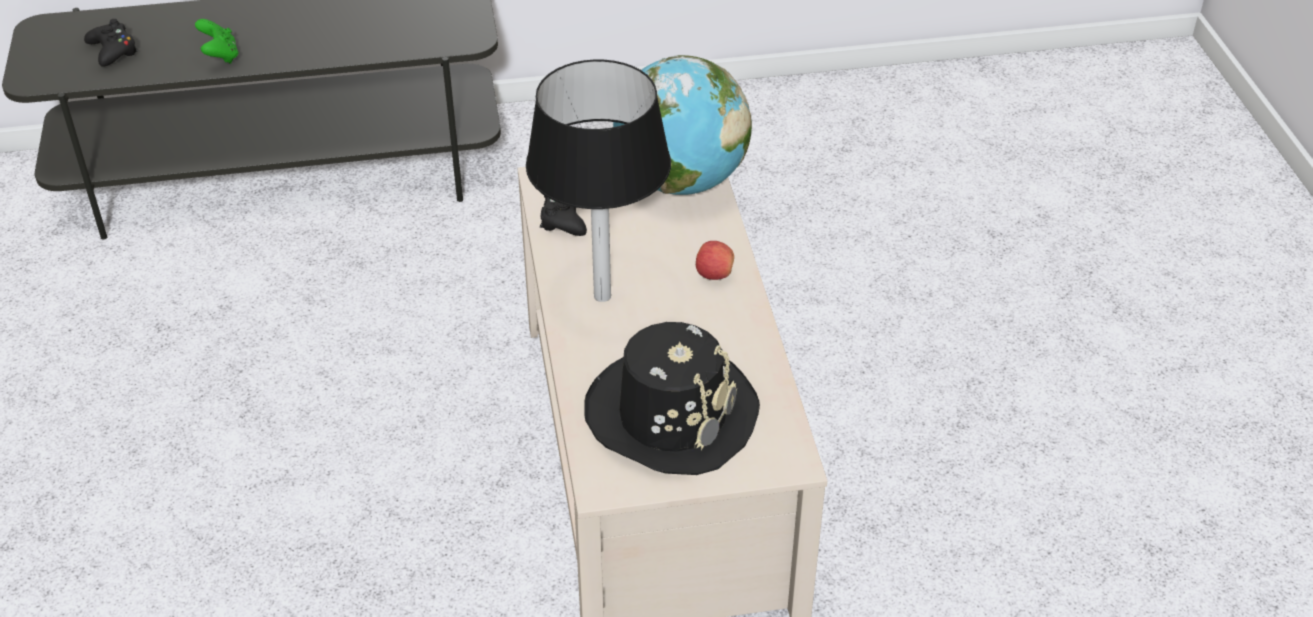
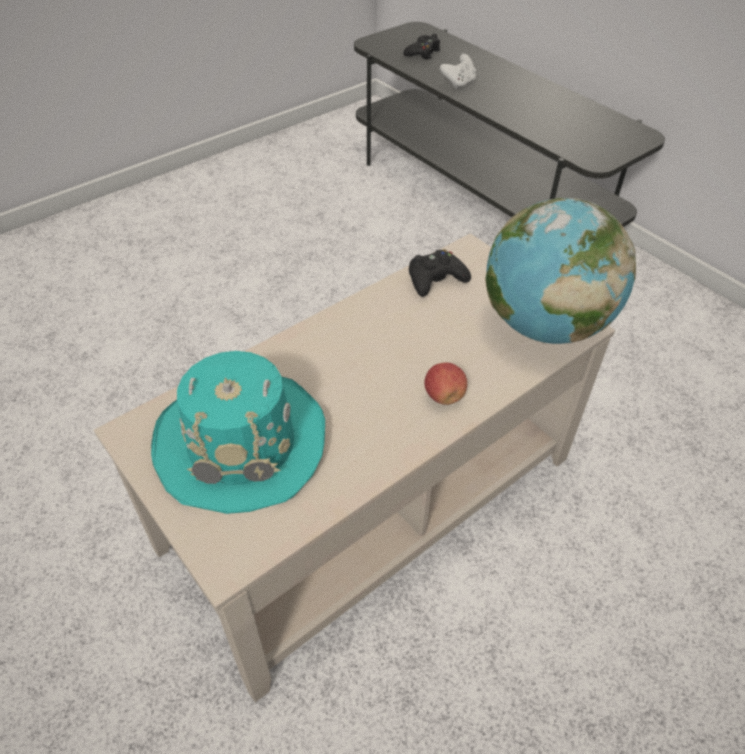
camera: 60 degrees right, 5 degrees up
green game controller [195,19,239,64] -> white game controller [440,54,476,89]
black table lamp [526,60,671,302] -> none
black hat [584,322,760,475] -> turquoise hat [151,351,325,514]

